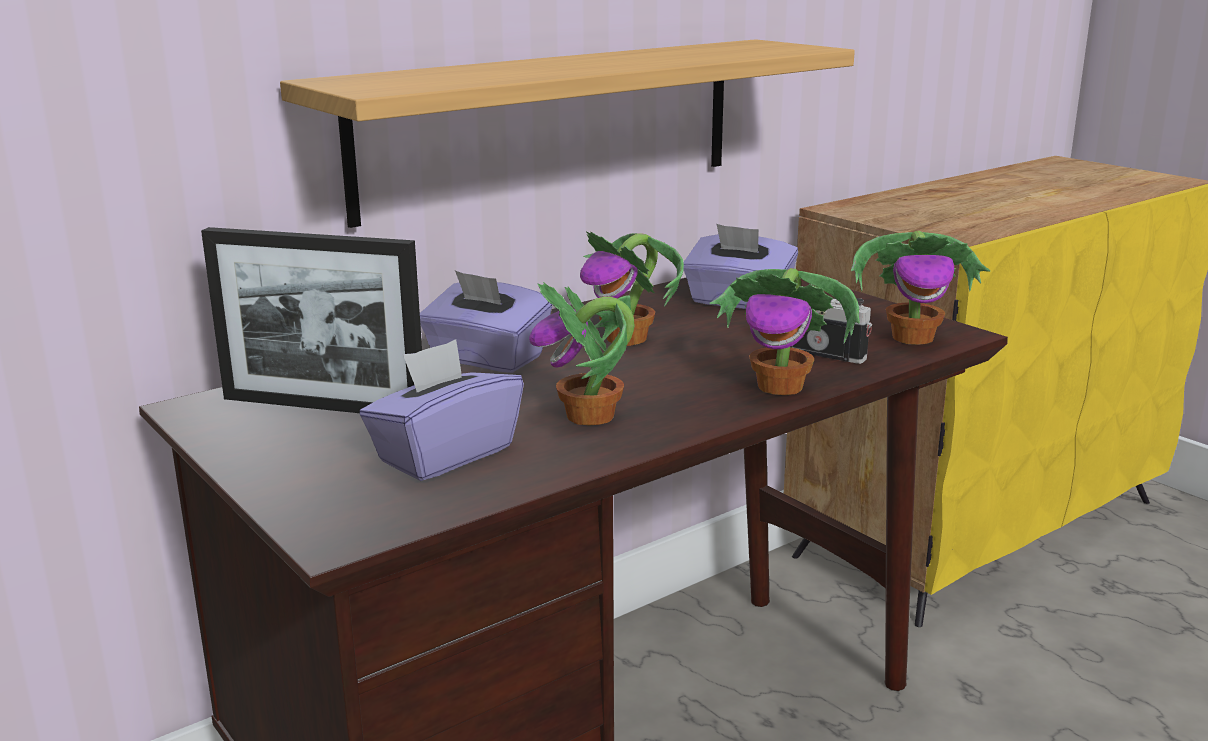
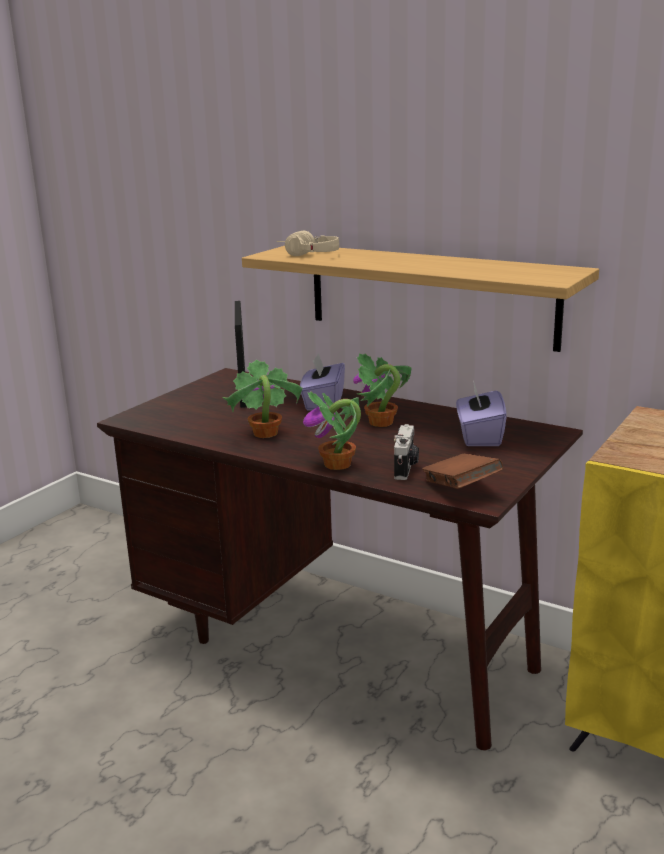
camera: 70 degrees right, 0 degrees up
purple tissue box [360,339,524,481] -> none
potted plant [851,231,990,345] -> brown book [422,454,503,489]
none -> beige headphones [277,231,339,256]

